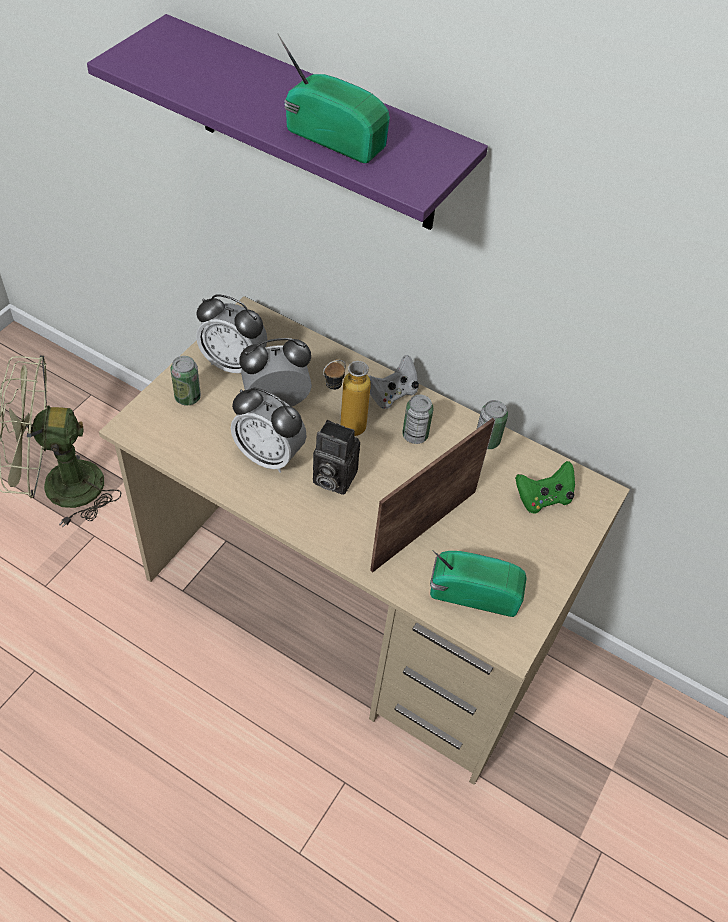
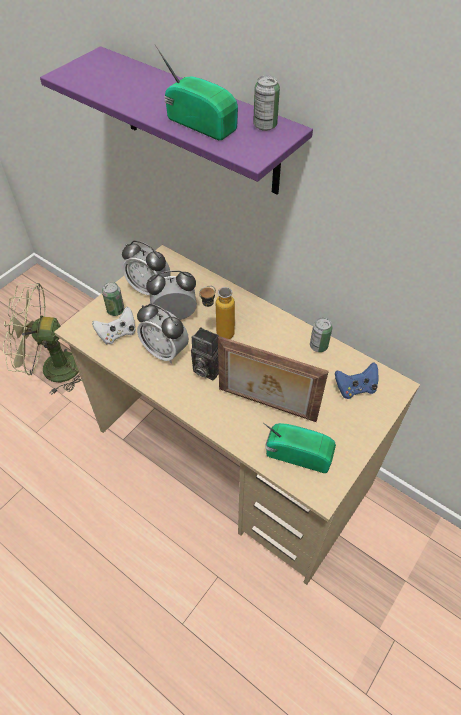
camera: 10 degrees right, 0 degrees up
white game controller [369,355,419,409] -> white game controller moved to [92,306,136,345]
picture frame [370,418,495,573] -> picture frame turned 120 degrees counterclockwise [218,336,329,422]
can [402,395,433,444] -> can moved to [253,76,280,131]
green game controller [515,461,575,513] -> blue game controller [335,362,379,399]

